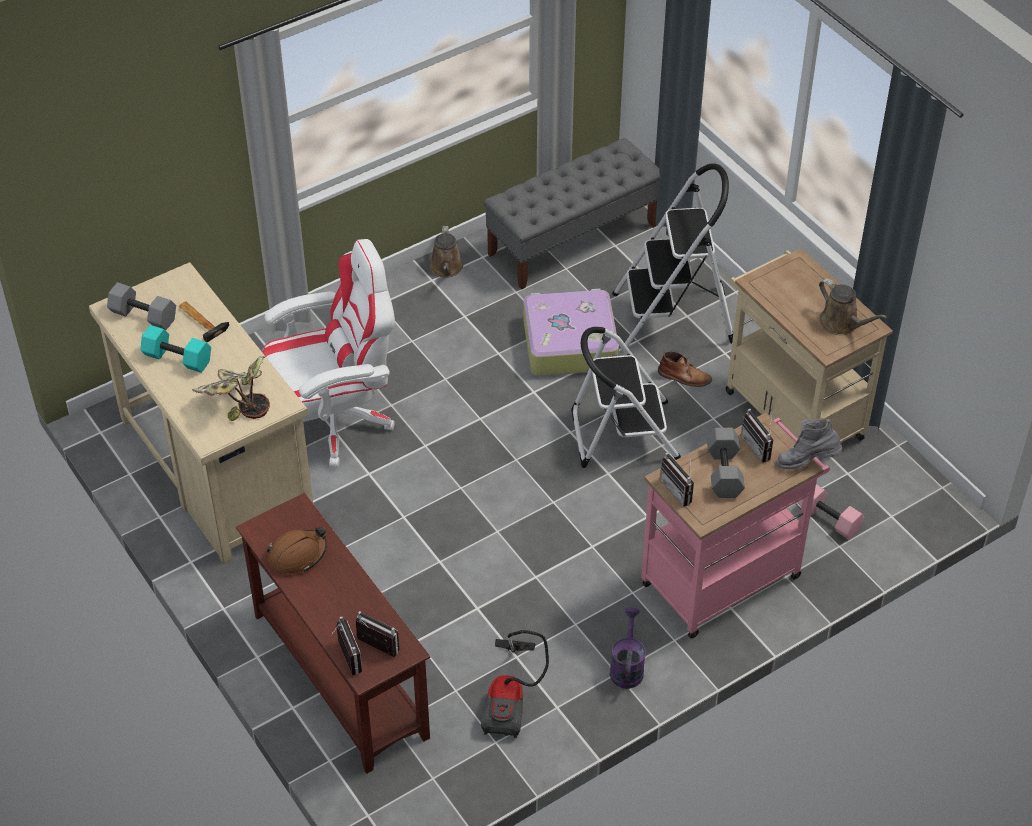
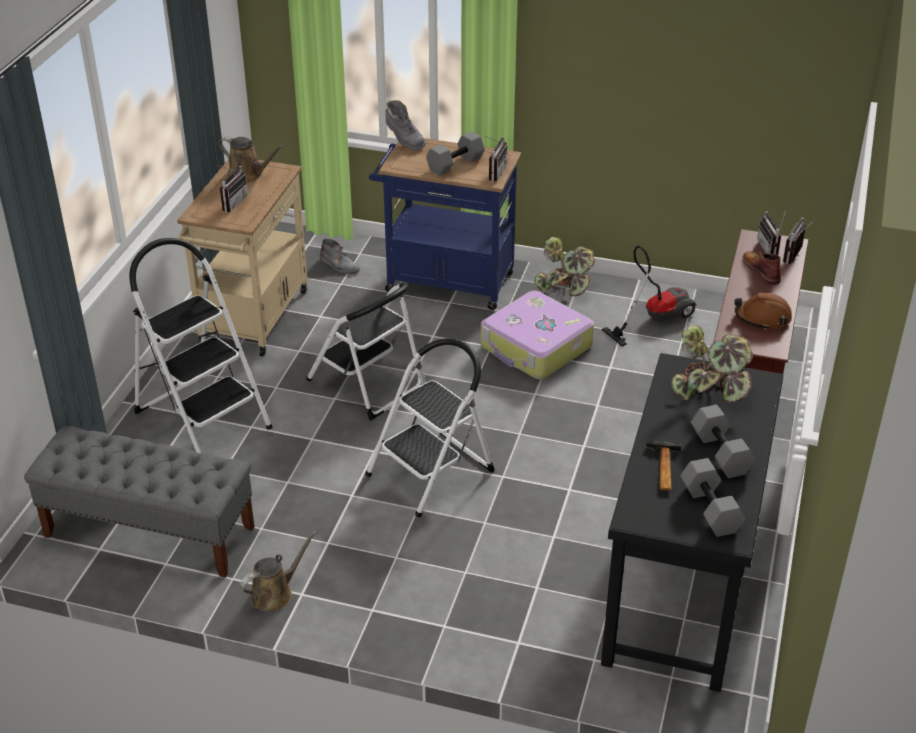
camera: 130 degrees left, 10 degrees down
beige desk [89,262,313,564] -> black desk [601,353,783,692]
turquoise dumbbell [140,325,211,373] -> grey dumbbell [691,405,755,478]
white office chair [262,239,395,467] -> none
suitcase [523,289,619,376] -> suitcase moved to [481,291,594,379]
purple watering can [610,608,646,689] -> potted plant [534,237,595,296]
pink cart [641,413,830,639] -> blue cart [369,138,521,310]
brown boot [658,351,712,387] -> brown boot moved to [743,251,781,285]
radio [741,409,773,463] -> radio moved to [217,165,248,212]
pink dumbbell [798,484,864,540] -> grey boot [320,239,360,274]
brown watering can [819,278,887,335] -> brown watering can turned 105 degrees clockwise [218,137,284,182]
none -> step ladder [365,338,494,517]

